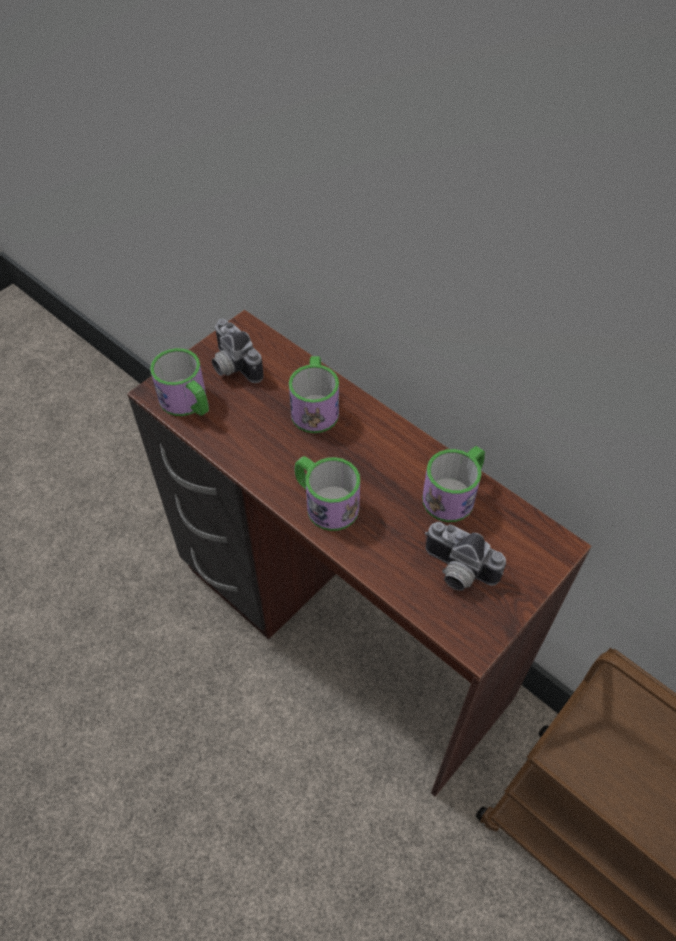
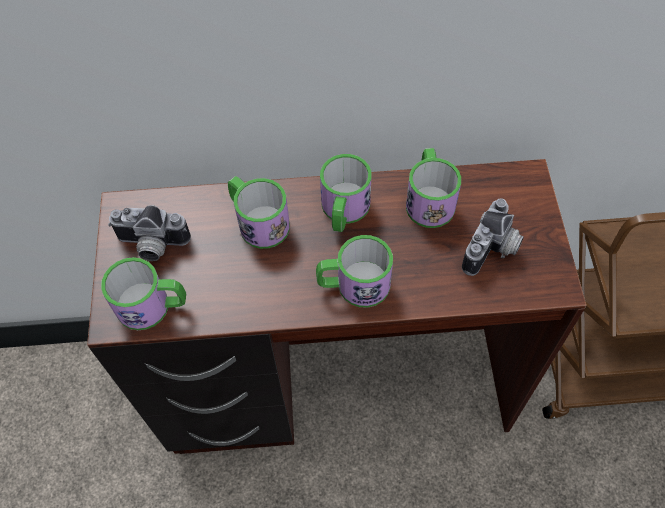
camera: 45 degrees left, 5 degrees up
camera [425,522,506,591] -> camera turned 45 degrees counterclockwise [462,198,524,276]
none -> mug [320,154,372,232]

